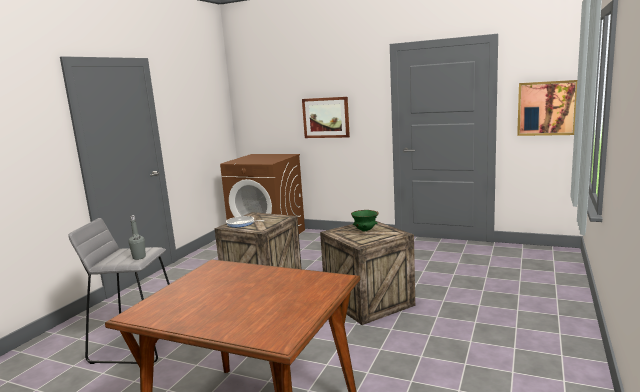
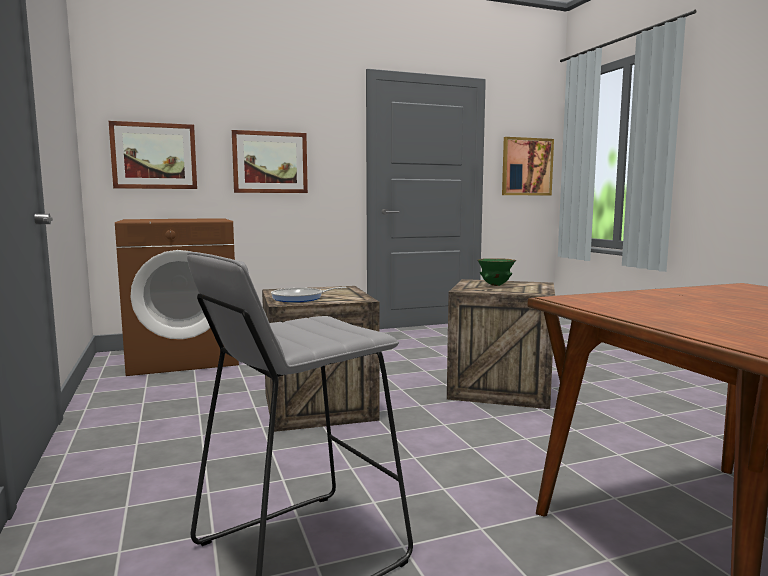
camera: 45 degrees left, 5 degrees down
grey bottle [128,215,146,260] -> none
none -> picture [109,121,197,189]

